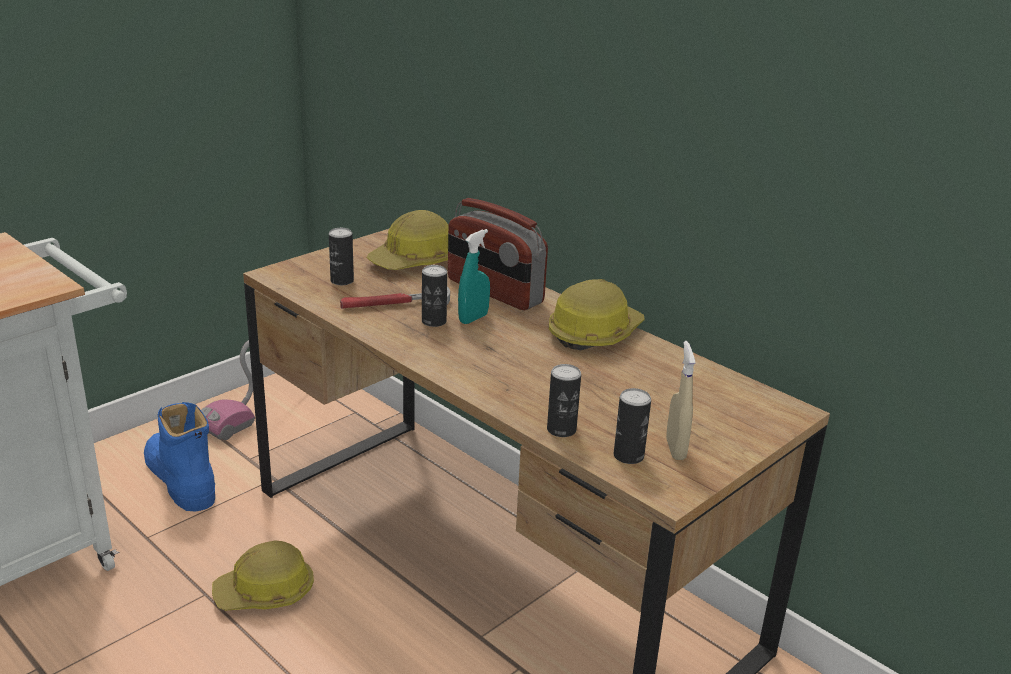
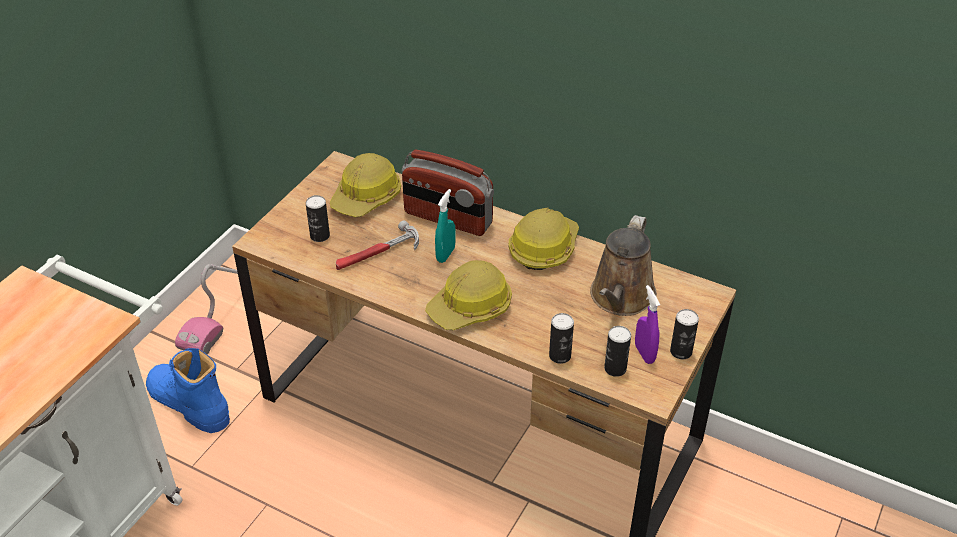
camera: 15 degrees left, 15 degrees up
hard hat [212,540,314,611] -> hard hat moved to [425,260,512,330]
can [422,265,447,327] -> can moved to [670,309,699,359]
beige spray bottle [666,341,695,460] -> purple spray bottle [635,285,660,364]
none -> brown watering can [590,215,657,316]

